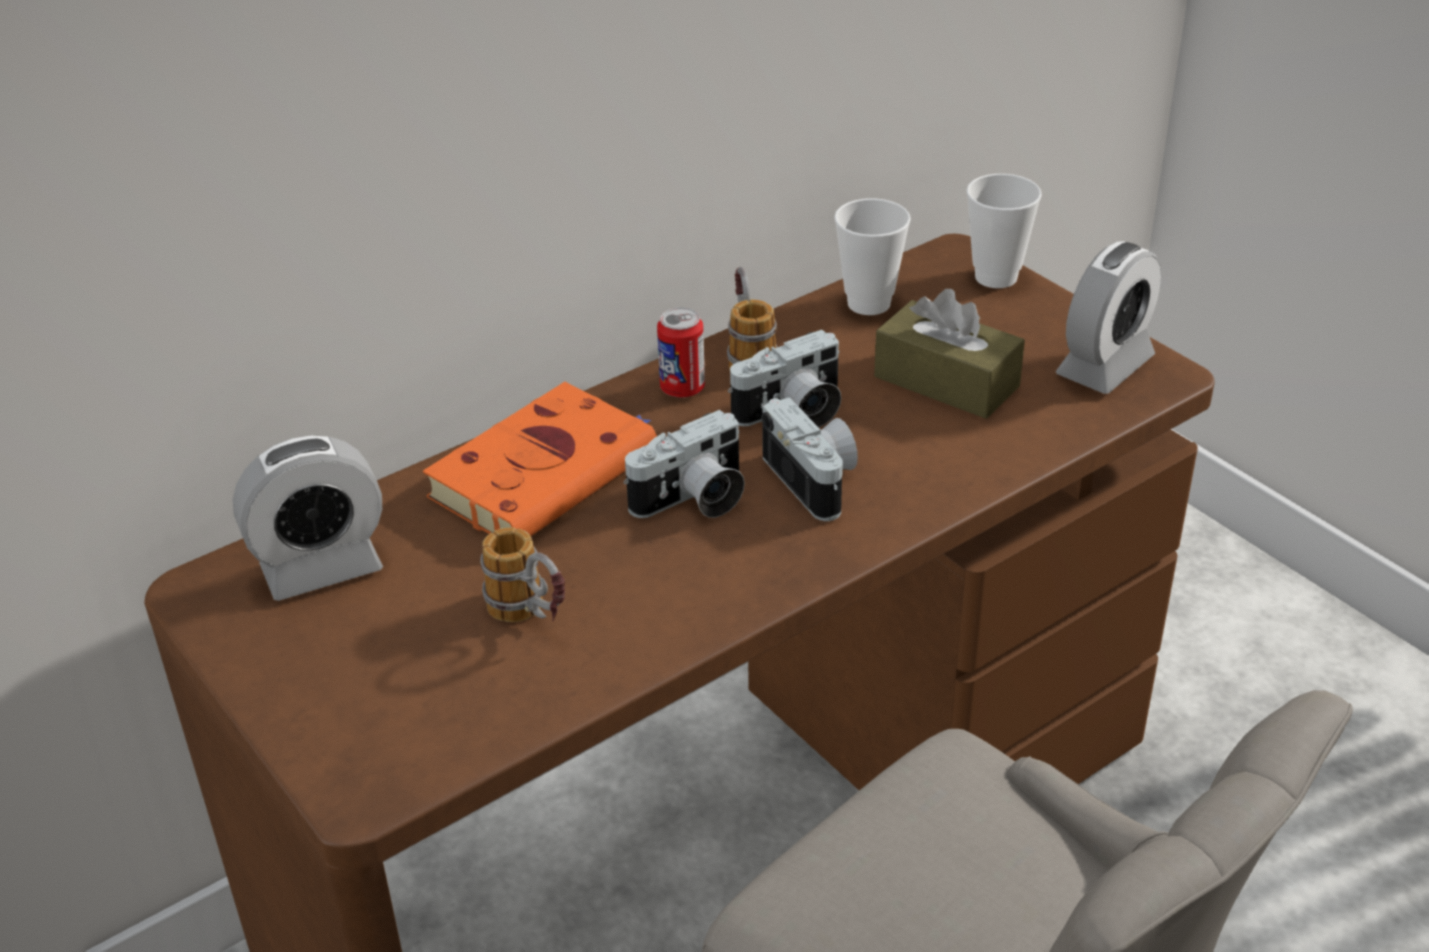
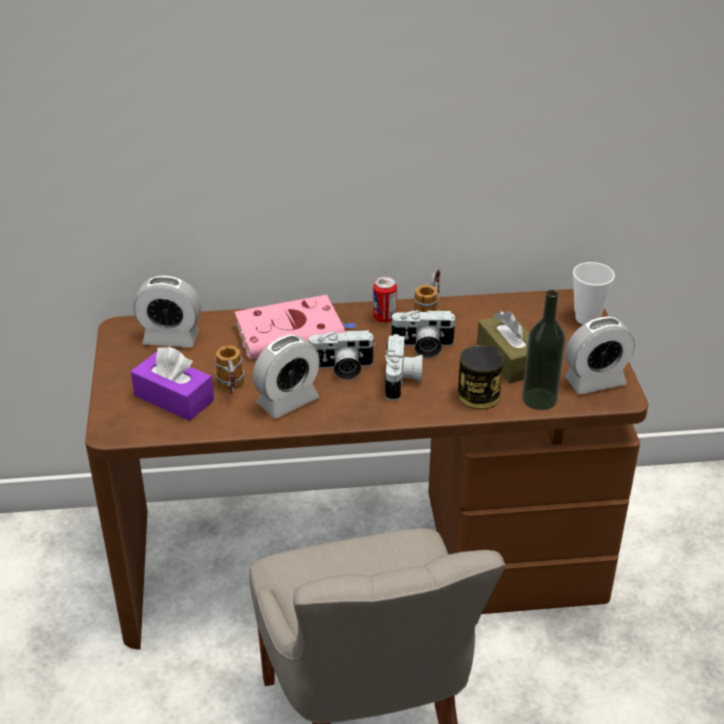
camera: 30 degrees right, 0 degrees up
orange book [423,382,657,536] -> pink book [235,295,357,359]
cup [834,198,911,315] -> none
none -> purple tissue box [131,347,214,421]
none -> alarm clock [253,335,320,418]
none -> can [458,345,504,409]
none -> bottle [522,290,565,410]

